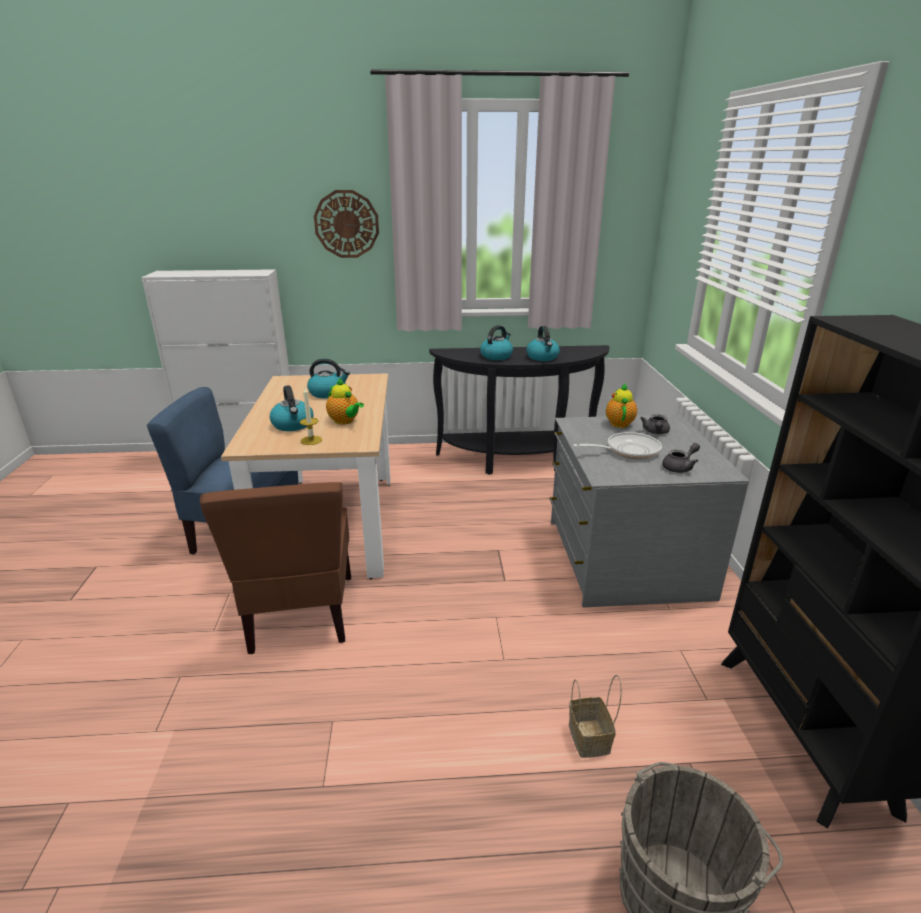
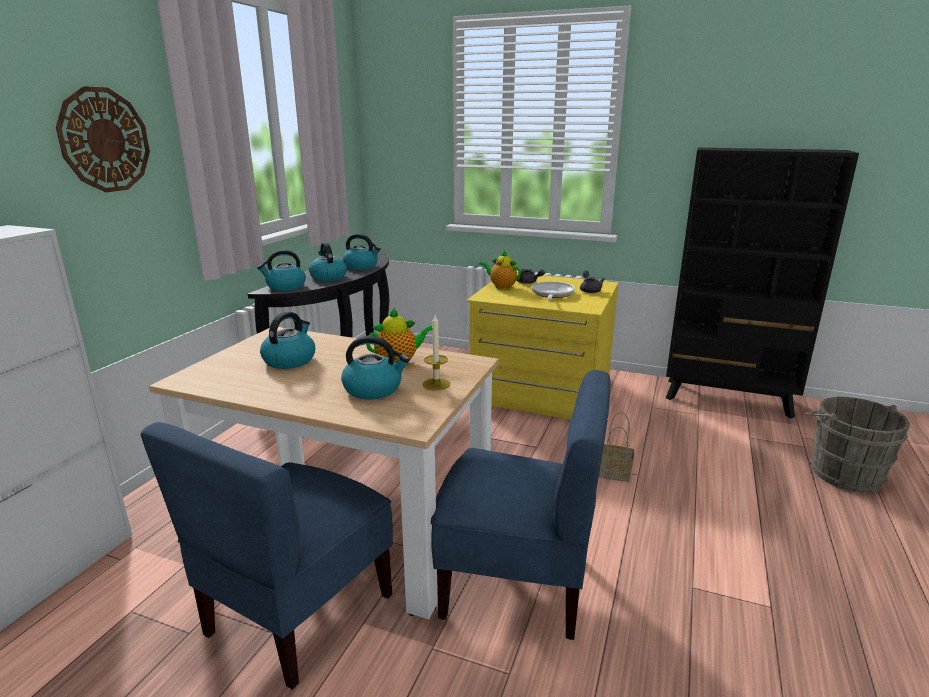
camera: 65 degrees left, 5 degrees down
brown chair [200,482,351,654] -> blue chair [431,370,611,640]
grey dresser [549,414,749,607] -> yellow dresser [467,273,619,420]
basket [569,675,622,758] -> basket moved to [599,412,634,482]
none -> kettle [257,250,306,291]

